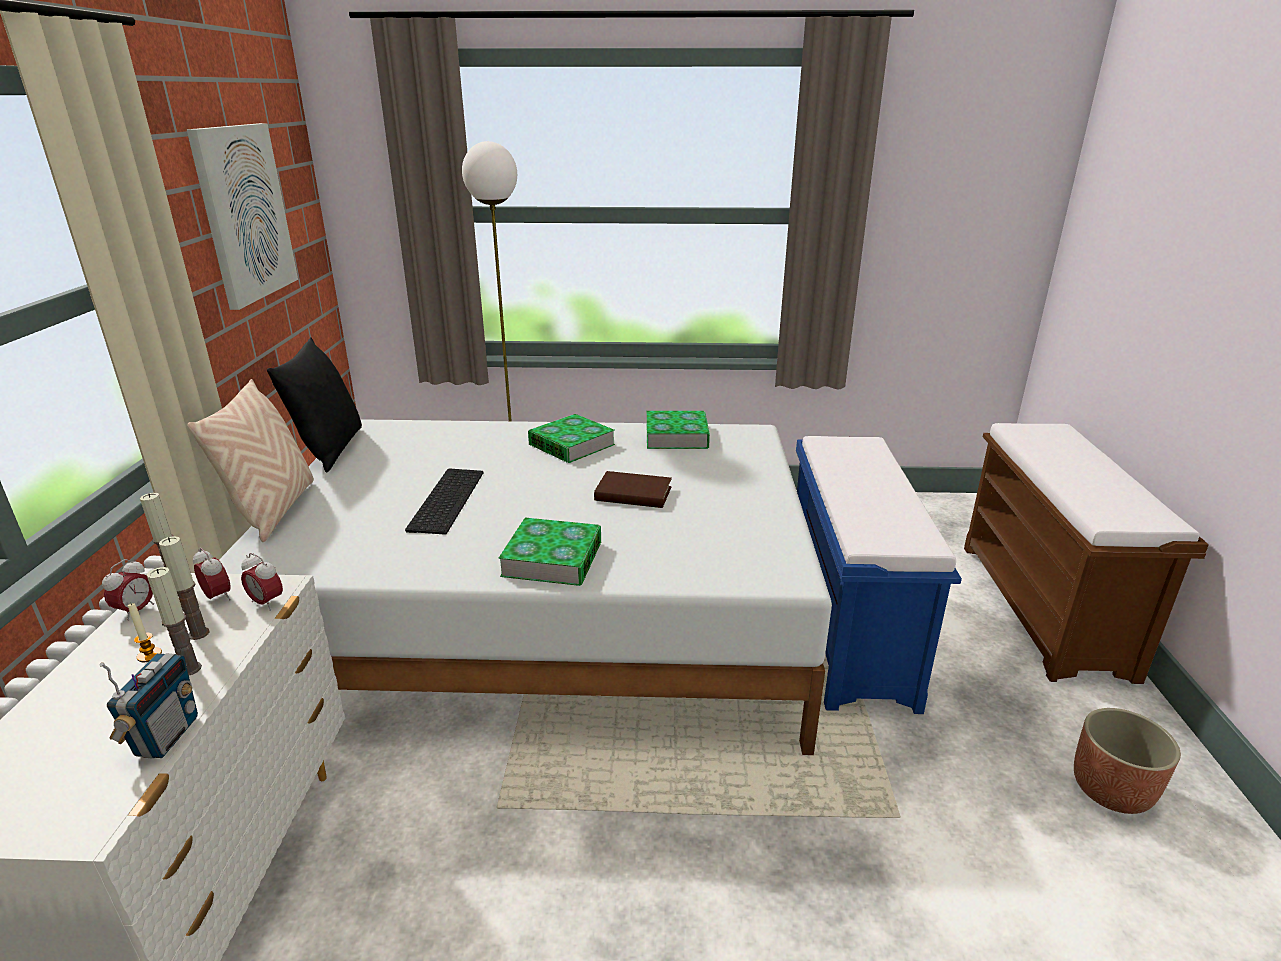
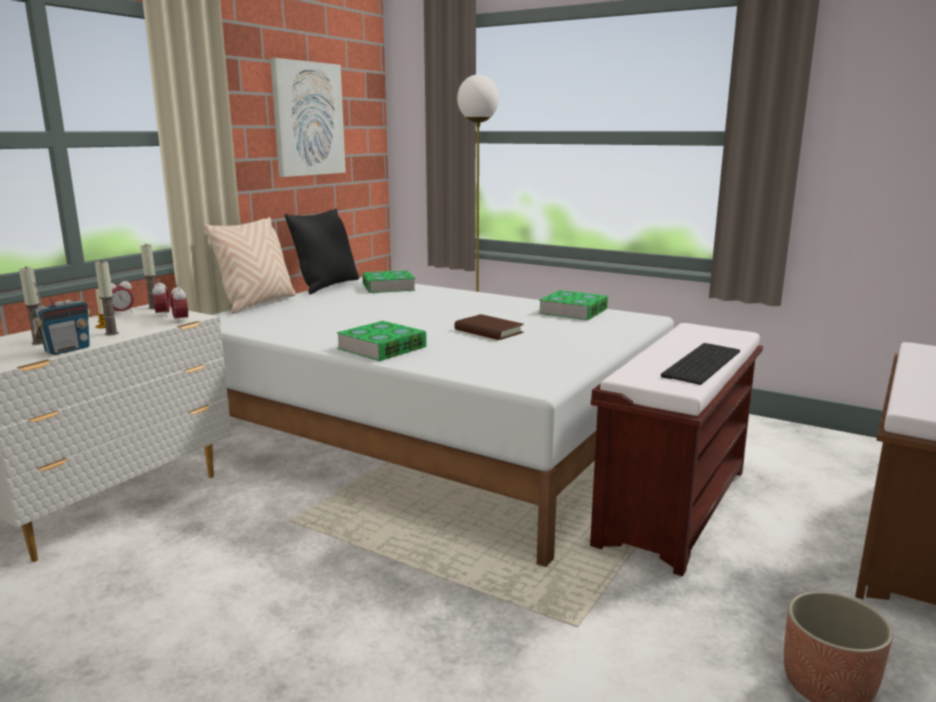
camera: 30 degrees right, 10 degrees down
candle [159,536,210,640] -> candle moved to [19,267,43,345]
keyboard [405,468,484,535] -> keyboard moved to [661,343,740,385]
book [528,414,615,463] -> book moved to [362,270,415,293]
blue bench [796,436,962,714] -> brown bench [590,323,763,576]

